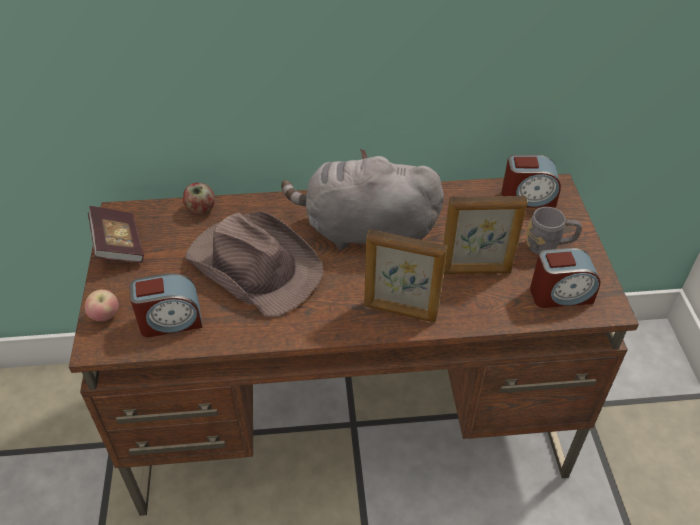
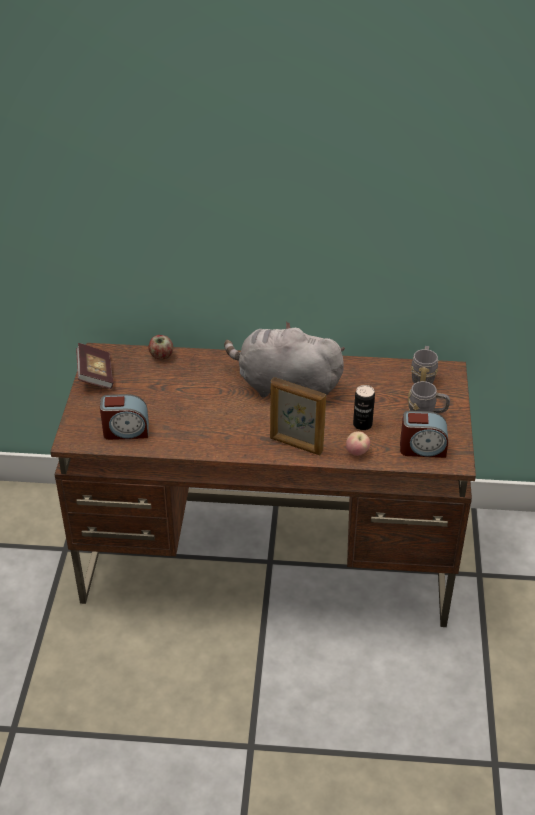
camera: 10 degrees right, 5 degrees down
apple [85,289,119,322] -> apple moved to [346,431,370,456]
brown hat [185,212,323,316] -> none
picture frame [443,196,528,274] -> can [353,385,375,430]
alarm clock [502,154,561,208] -> grey mug [411,346,438,384]

